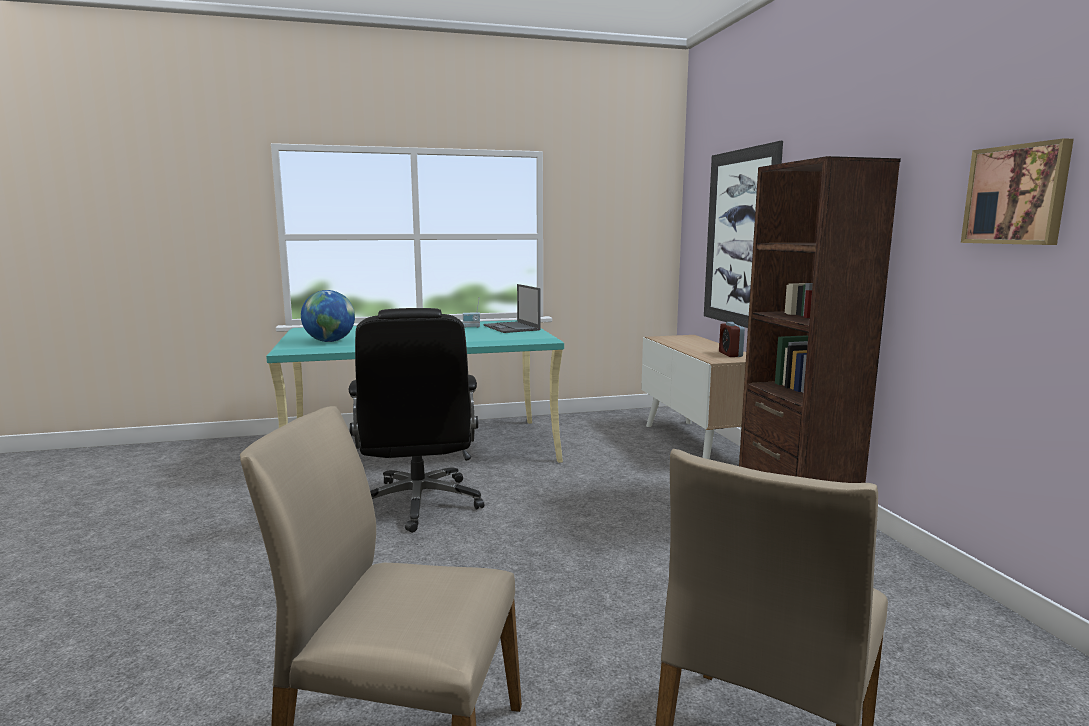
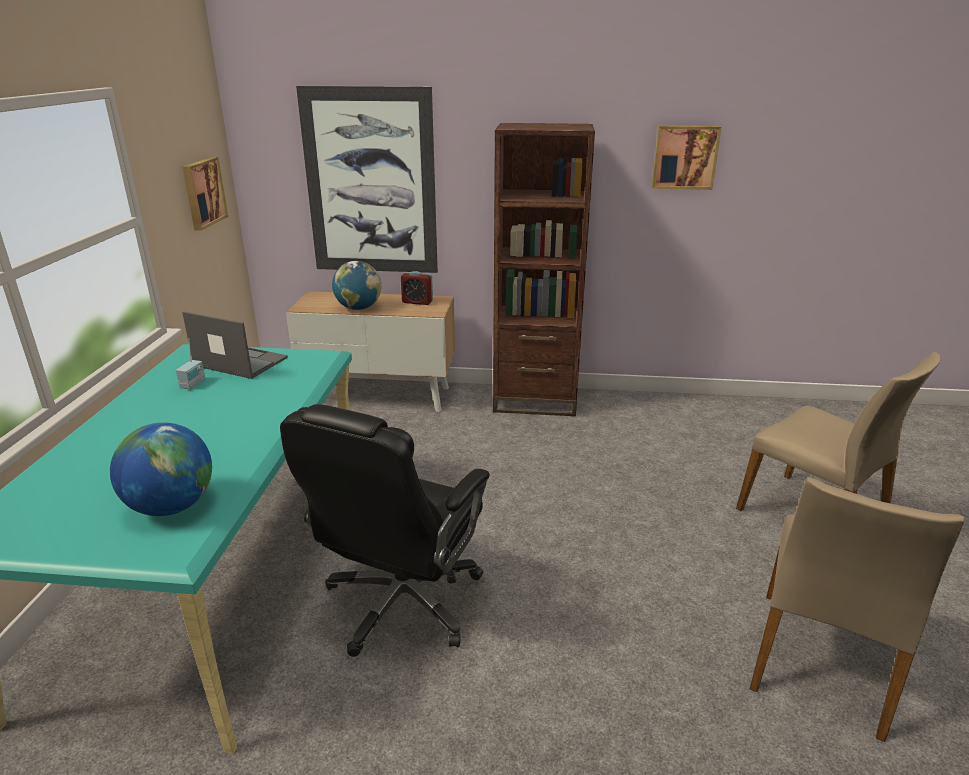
camera: 70 degrees left, 15 degrees up
black office chair [349,308,484,533] -> black office chair turned 105 degrees clockwise [280,404,490,657]
laptop [484,284,540,333] -> laptop turned 150 degrees counterclockwise [182,311,288,379]
none -> picture [182,157,228,231]
none -> globe [332,261,381,310]

